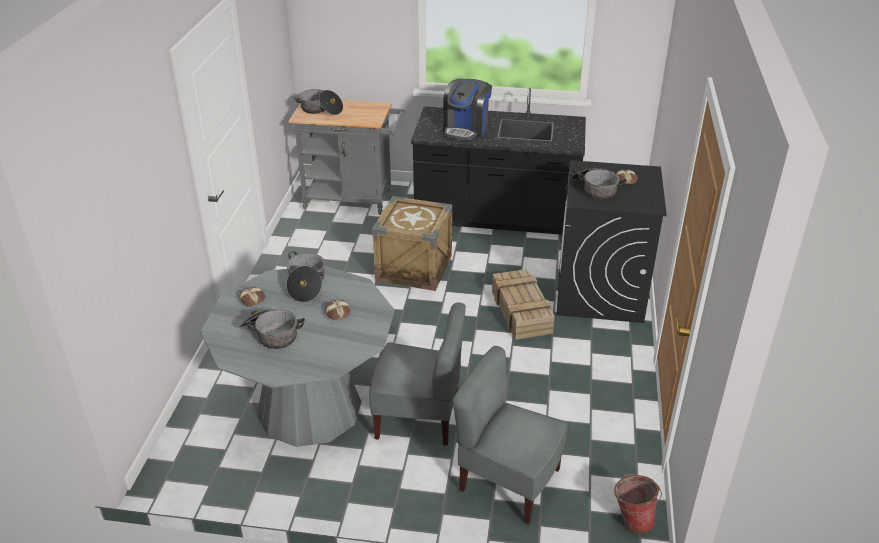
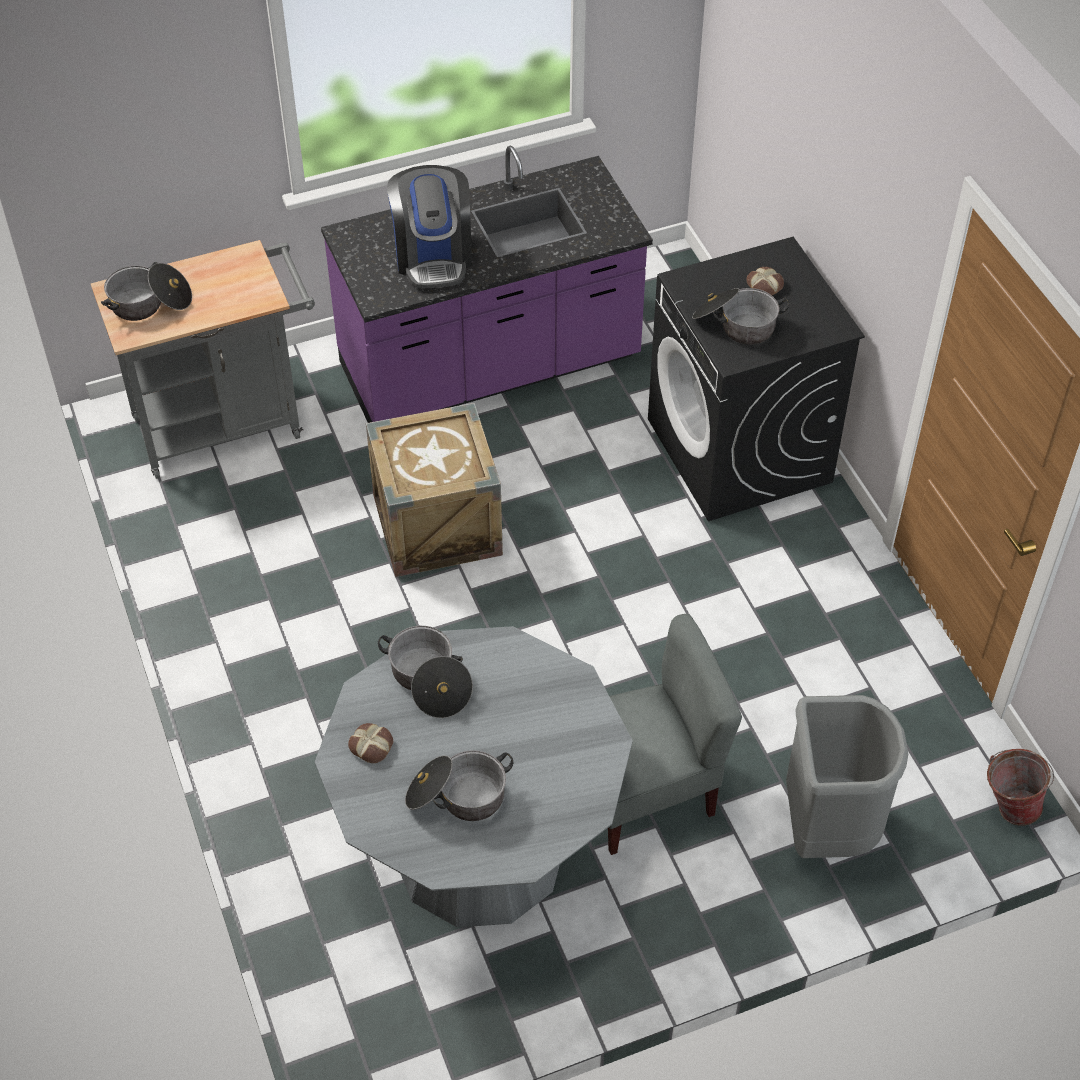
camera: 30 degrees left, 15 degrees up
bread [324,299,350,320] -> none
black counter [411,88,586,235] -> purple counter [321,145,653,423]
grey chair [453,346,568,524] -> grey trash can [786,695,908,858]
crate [492,269,554,340] -> none

